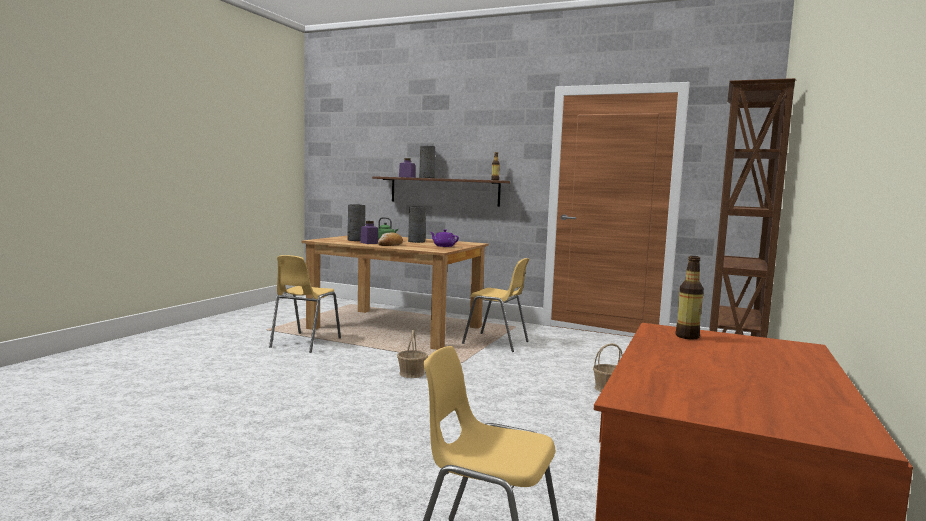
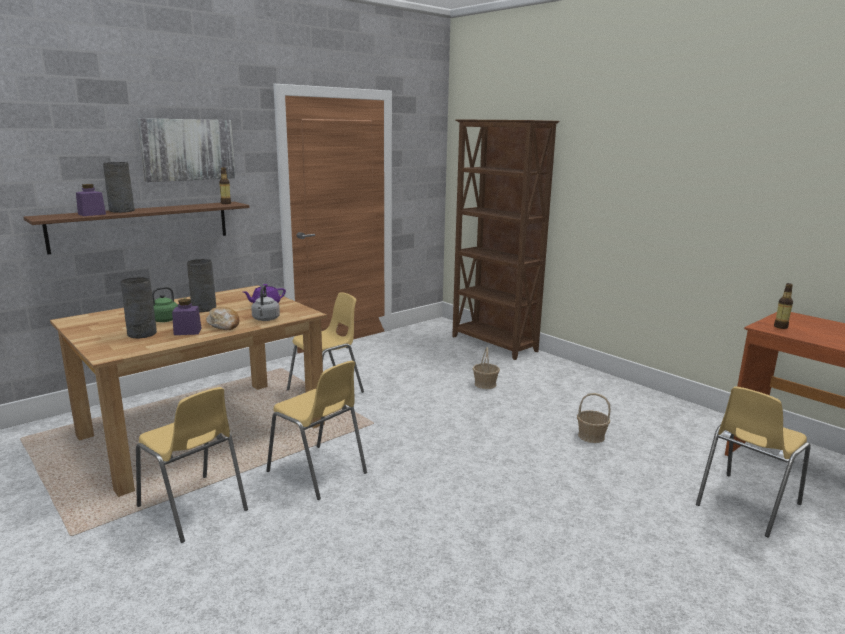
camera: 65 degrees left, 10 degrees up
basket [397,330,428,378] -> basket moved to [577,393,611,443]
none -> picture [138,118,235,182]
none -> grey kettle [251,285,280,321]
none -> yellow chair [266,361,367,500]

